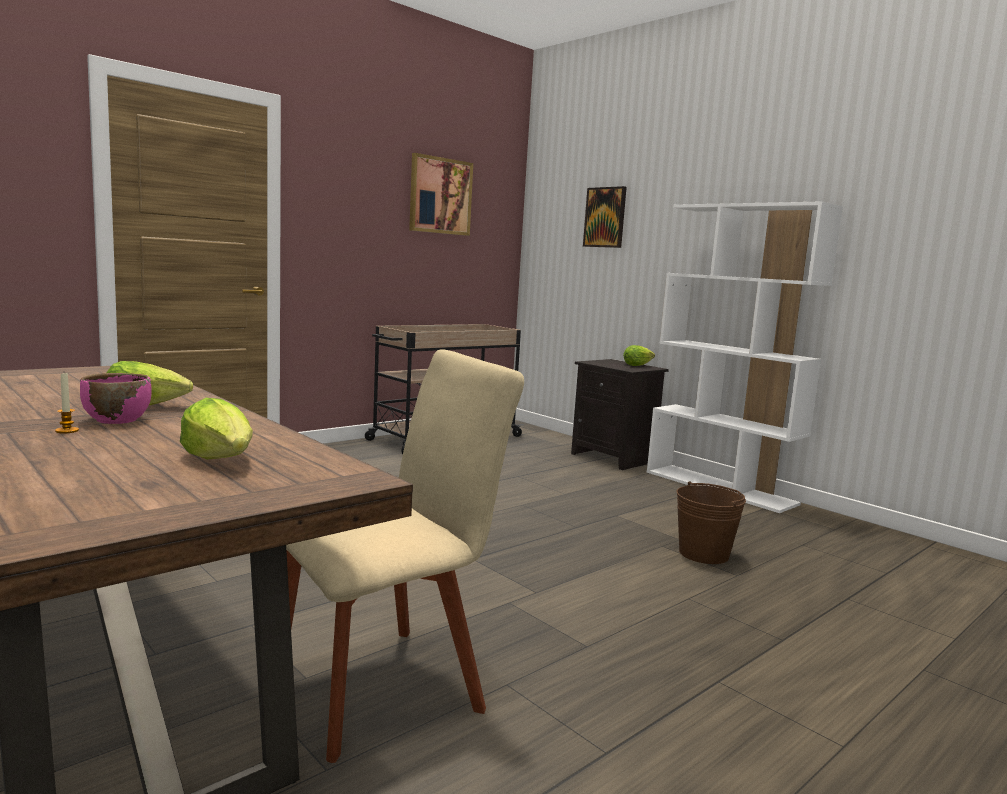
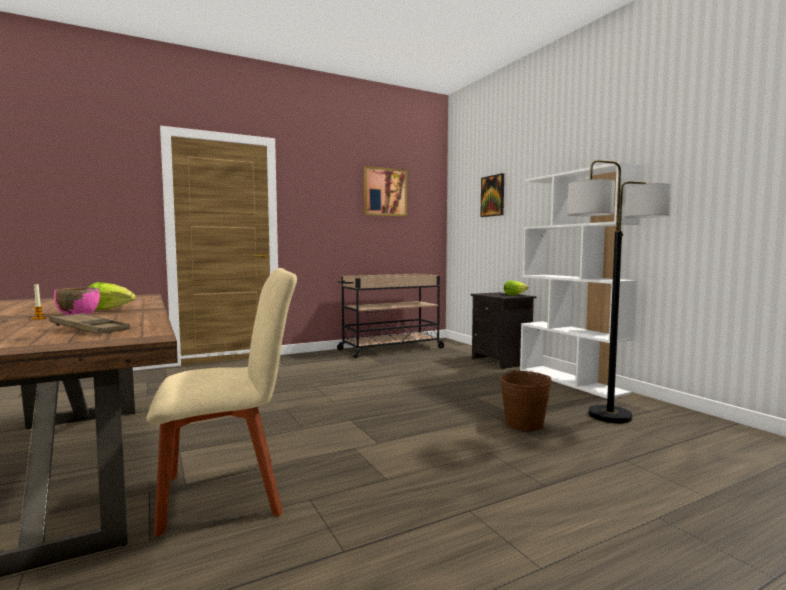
camera: 15 degrees right, 5 degrees down
lettuce [180,398,253,459] -> brown tray [49,313,130,334]
none -> floor lamp [567,160,672,423]

